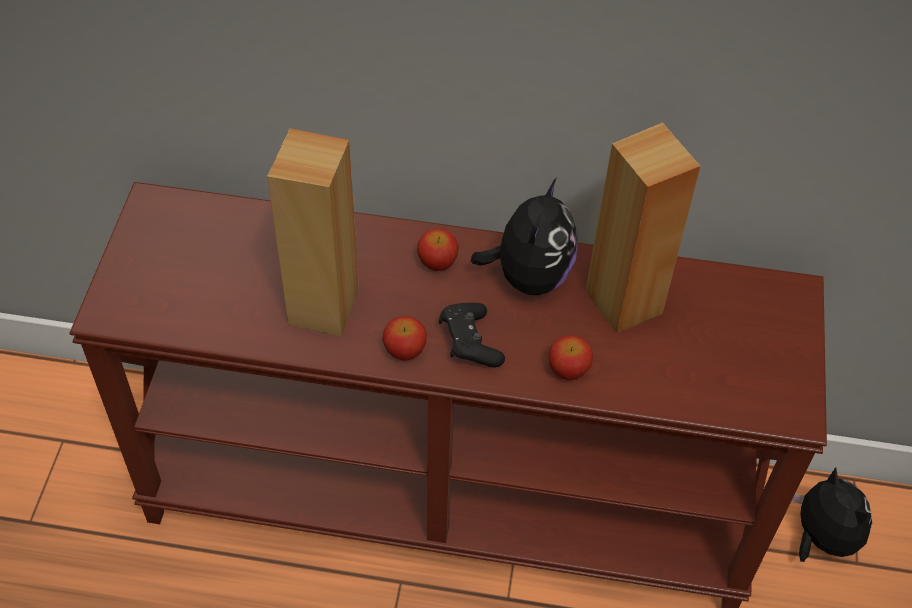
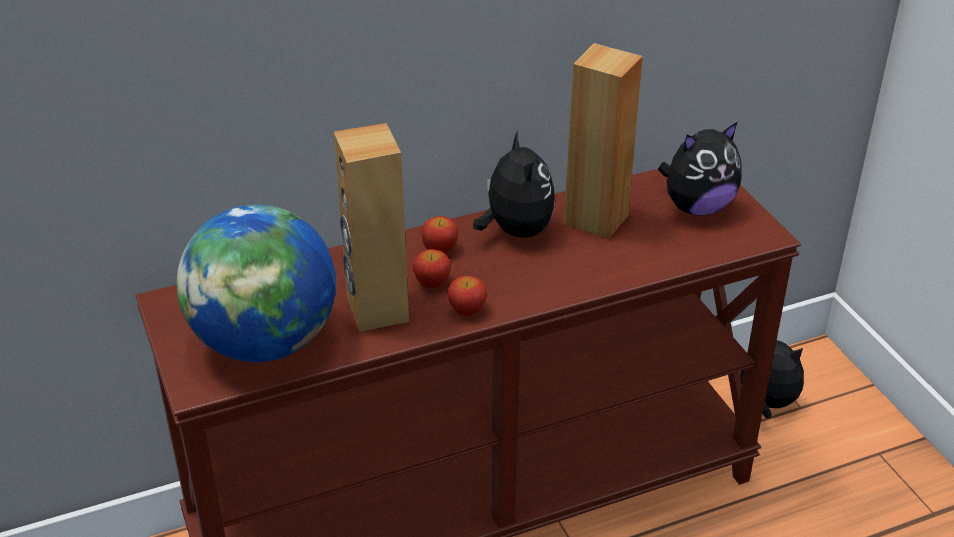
camera: 30 degrees left, 15 degrees down
black game controller [439,303,505,367] -> none
apple [548,335,593,380] -> apple moved to [412,249,451,288]
none -> globe [177,205,336,362]
none -> plush toy [658,122,742,215]

